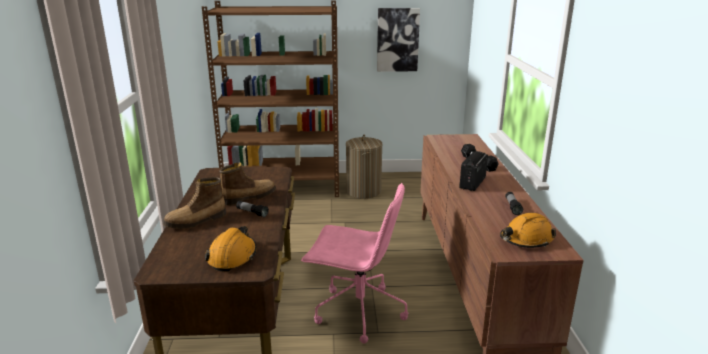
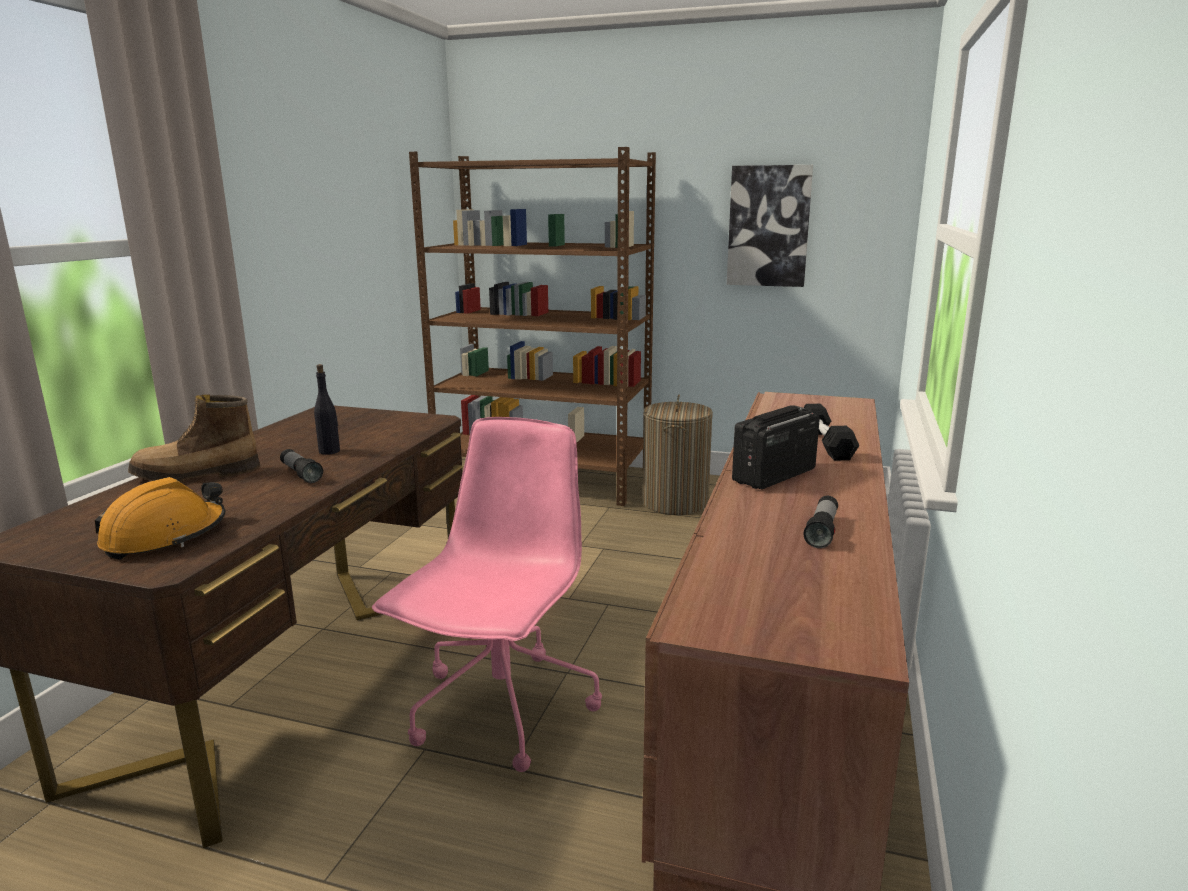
camera: 20 degrees right, 5 degrees down
boot [219,162,276,205] -> black bottle [314,364,340,455]
pink office chair [301,183,408,344] -> pink office chair turned 105 degrees counterclockwise [372,417,602,772]
orange hard hat [500,213,556,248] -> none

